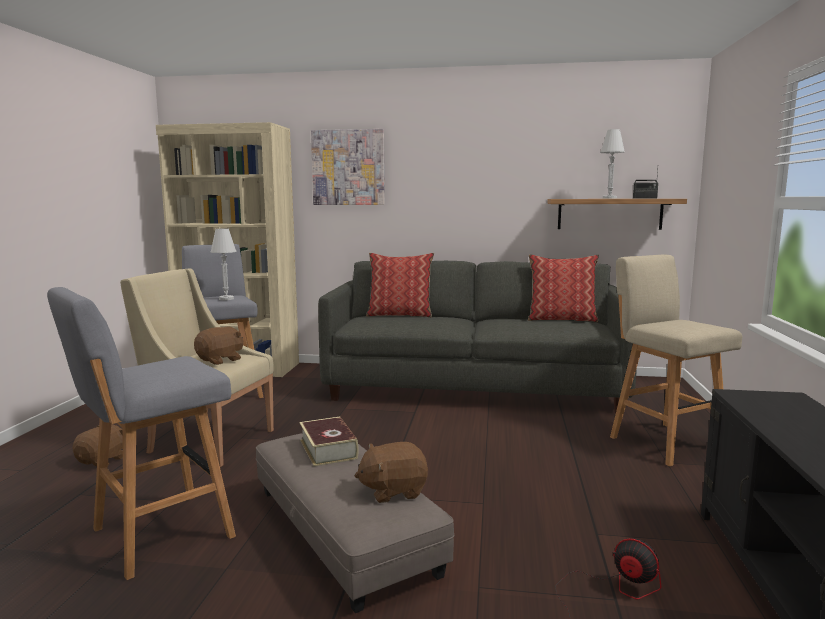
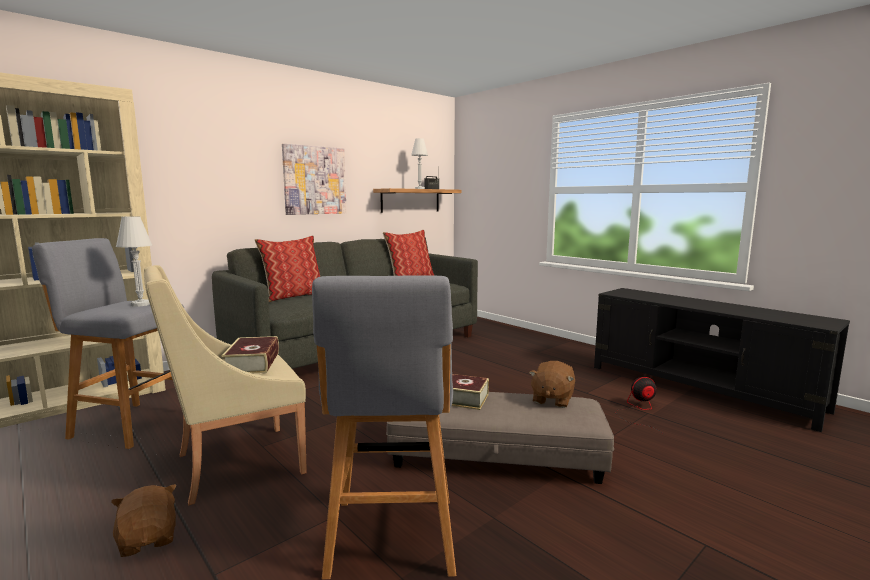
camera: 50 degrees left, 0 degrees up
brown plush toy [194,326,243,365] -> book [221,336,279,373]
picture [311,129,385,205] -> picture moved to [282,144,347,215]
beige stool [610,255,742,466] -> none

